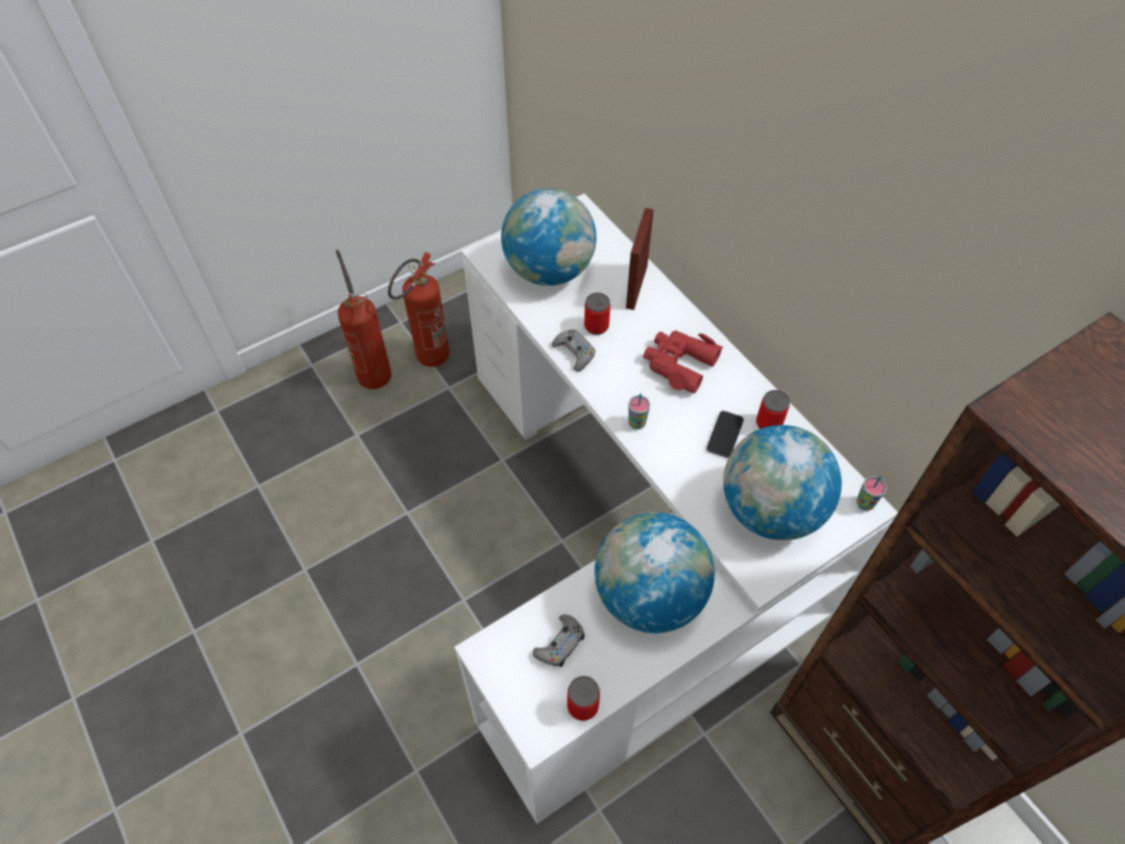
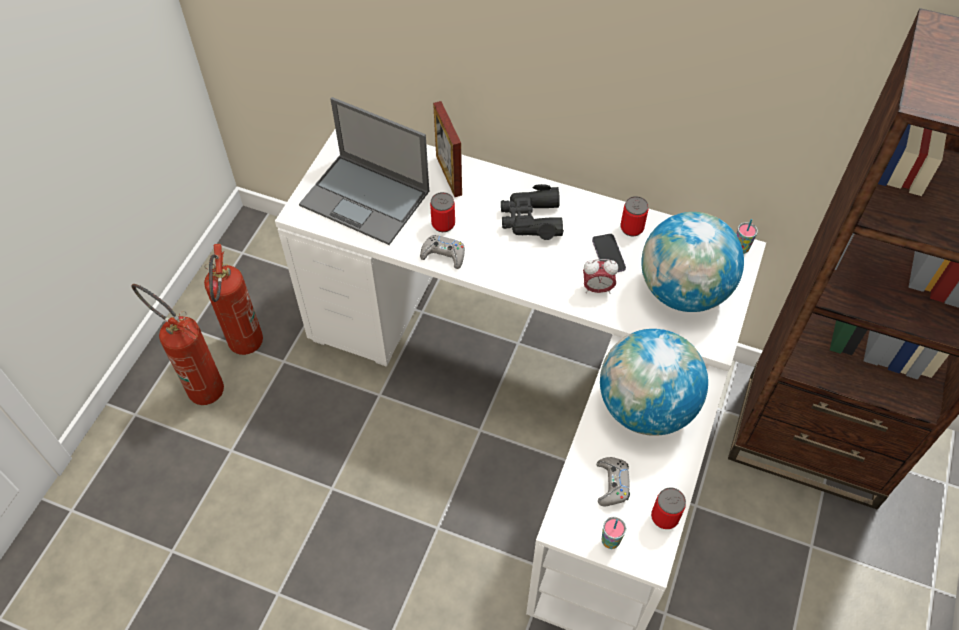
camera: 35 degrees left, 0 degrees up
globe [501,189,596,286] -> laptop [299,97,429,245]
cup [628,393,650,430] -> cup moved to [601,517,626,549]
red binoculars [643,330,723,394] -> black binoculars [501,184,564,240]
none -> alarm clock [583,259,618,294]

